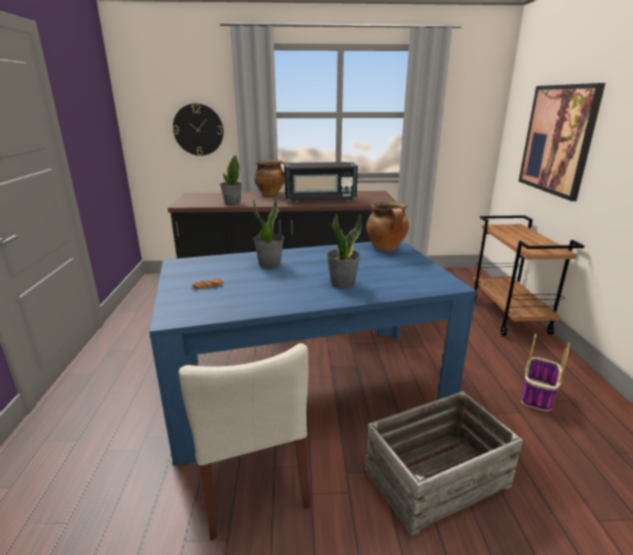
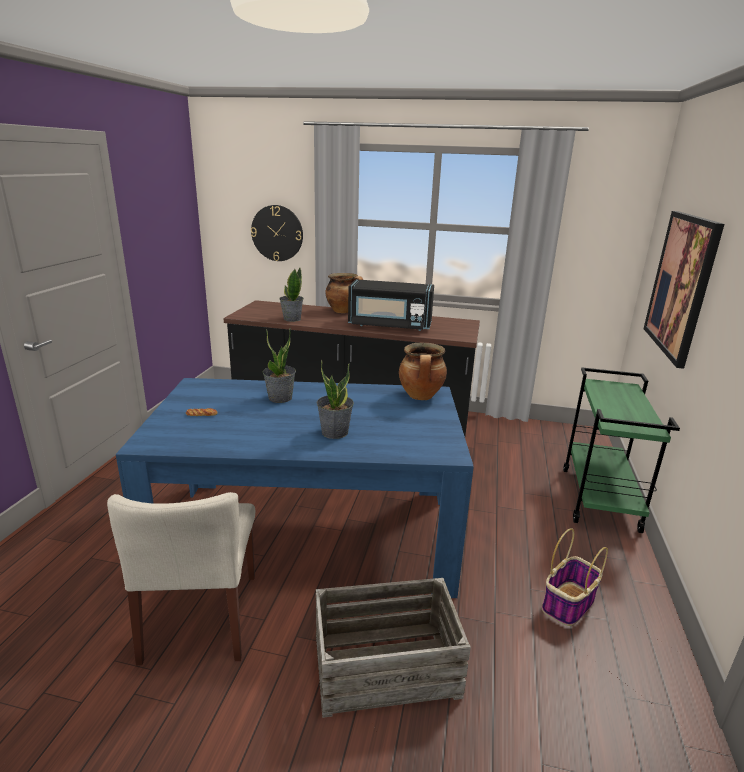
camera: 15 degrees right, 0 degrees up
brown cart [473,215,584,336] -> green cart [563,367,680,533]

